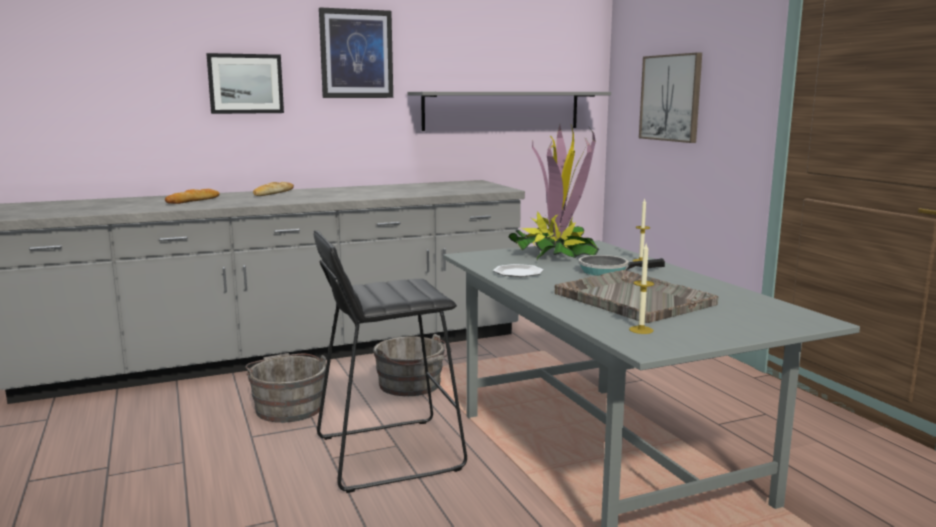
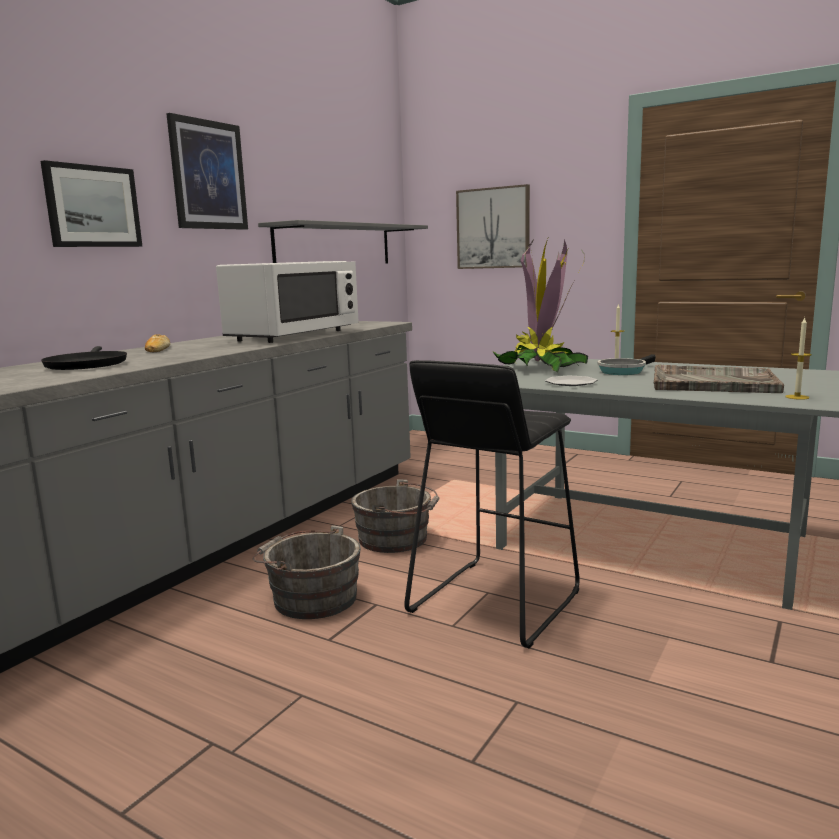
camera: 35 degrees left, 0 degrees up
bread [165,189,220,204] -> black frying pan [41,346,127,370]
none -> white microwave [216,261,359,343]

